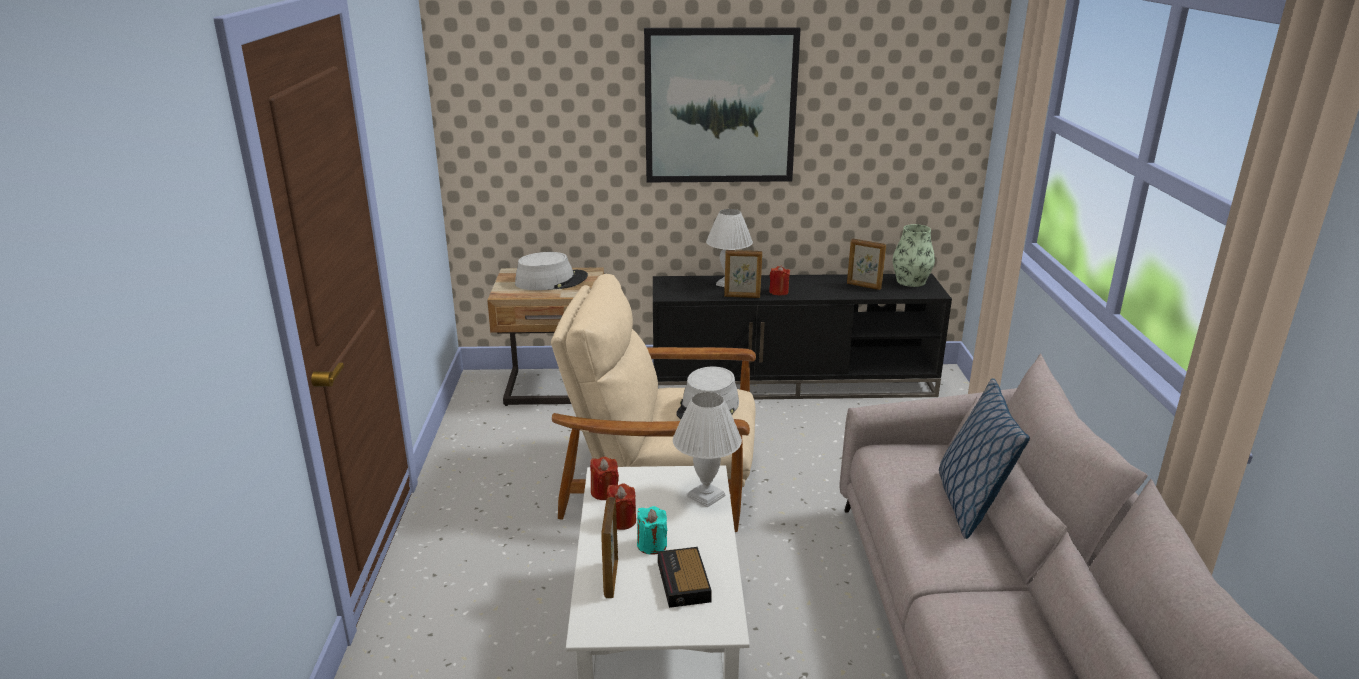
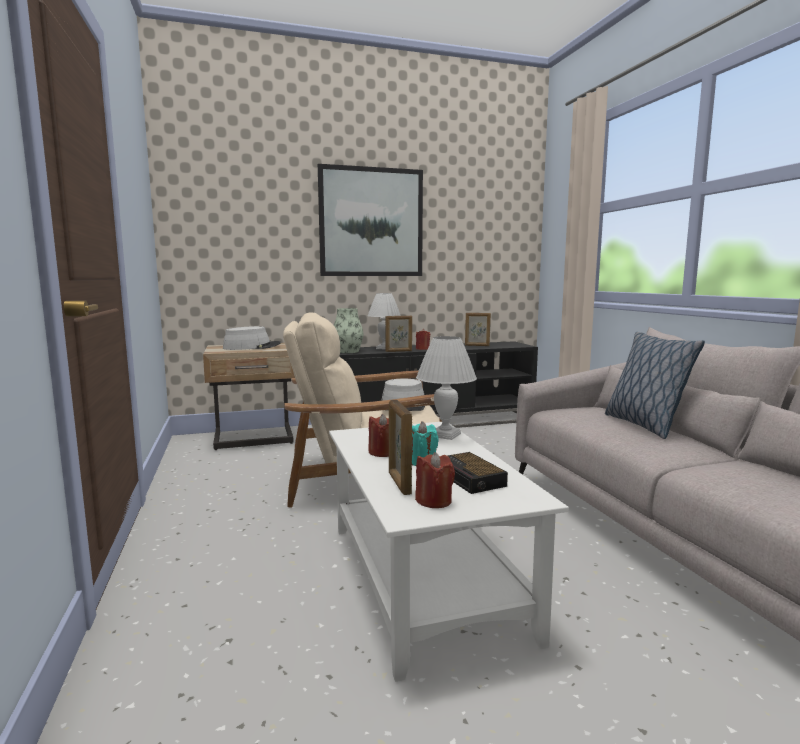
camera: 15 degrees left, 15 degrees down
red candle [590,456,619,500] -> red candle moved to [415,452,455,508]
vase [893,224,935,287] -> vase moved to [334,308,364,353]

